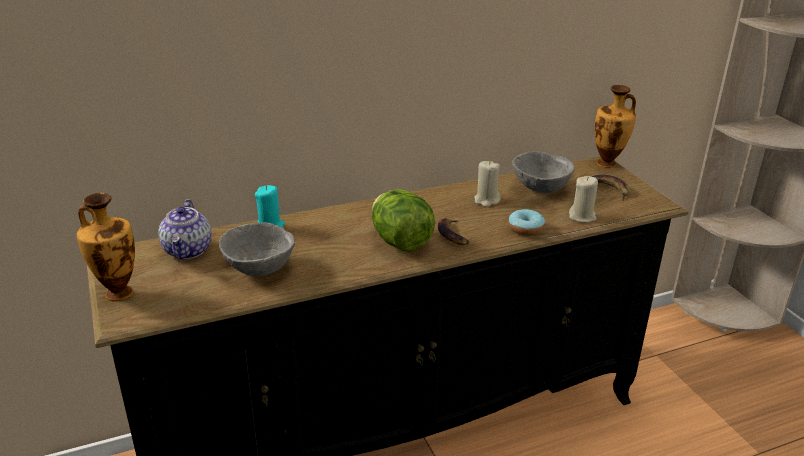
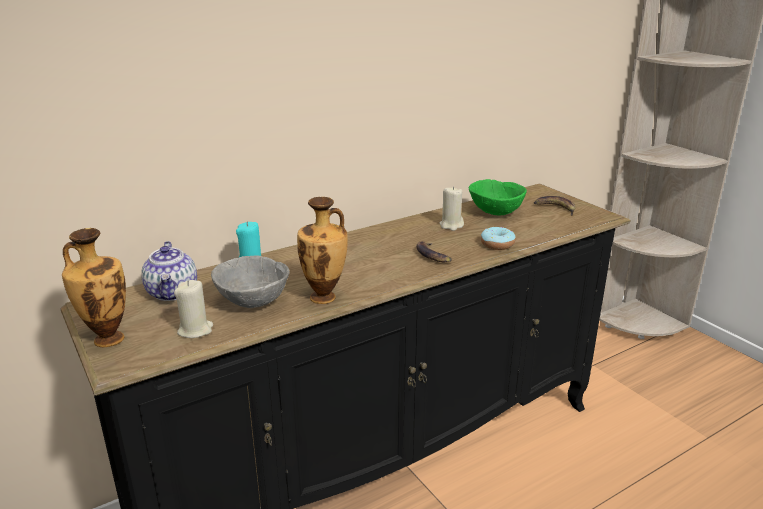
camera: 10 degrees left, 5 degrees down
lettuce [372,189,435,252] -> none
grey bowl [512,151,575,193] -> green bowl [469,179,527,215]
beige candle [569,176,598,223] -> beige candle moved to [174,280,213,338]
vase [595,85,636,168] -> vase moved to [297,197,348,304]

